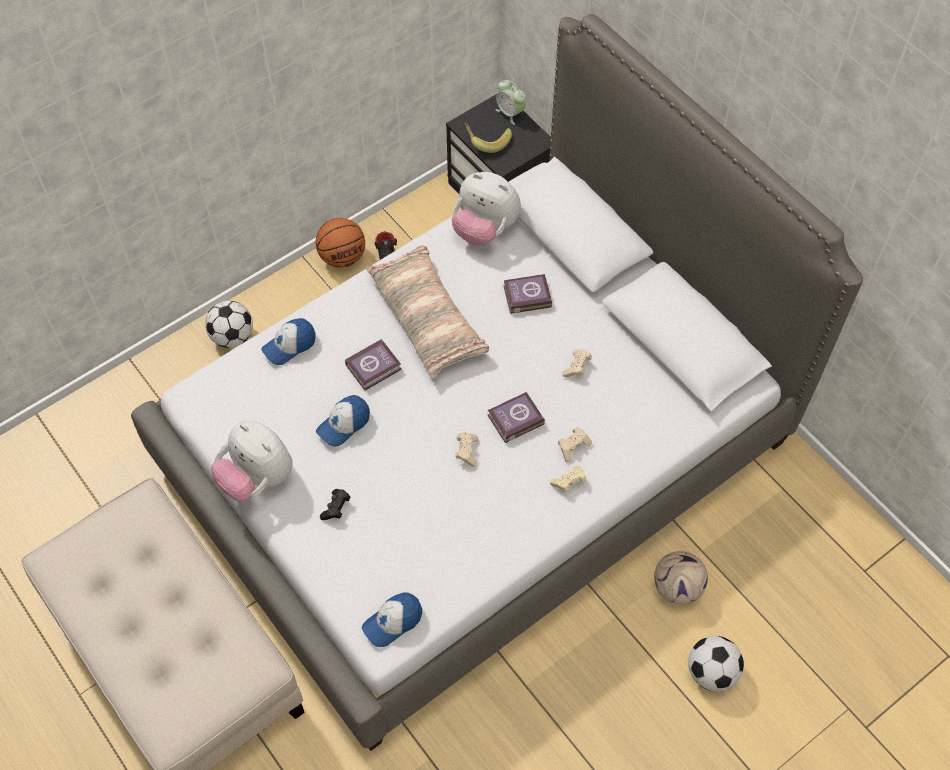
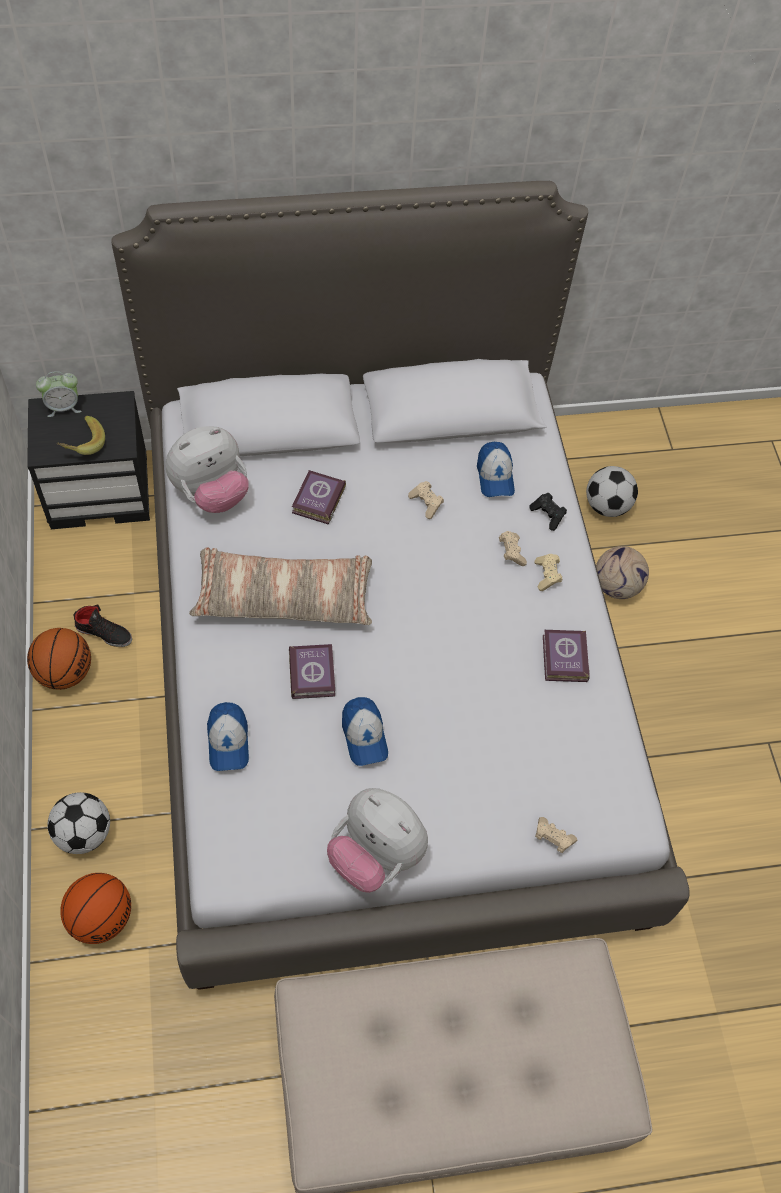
camera: 65 degrees left, 0 degrees up
plush toy [211,420,293,502] -> plush toy turned 60 degrees clockwise [327,788,428,893]
black game controller [320,489,351,520] -> black game controller moved to [529,493,567,531]
cap [362,592,422,647] -> cap moved to [477,442,515,497]
beige game controller [455,432,479,467] -> beige game controller moved to [535,817,577,853]
book [488,392,545,443] -> book moved to [543,630,590,682]
football [688,636,744,691] -> football moved to [586,466,638,517]
none -> basketball [60,873,131,944]

